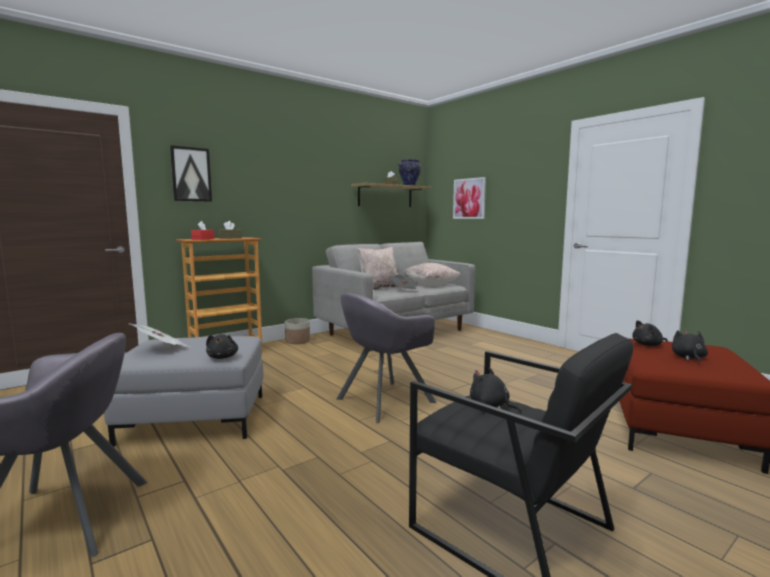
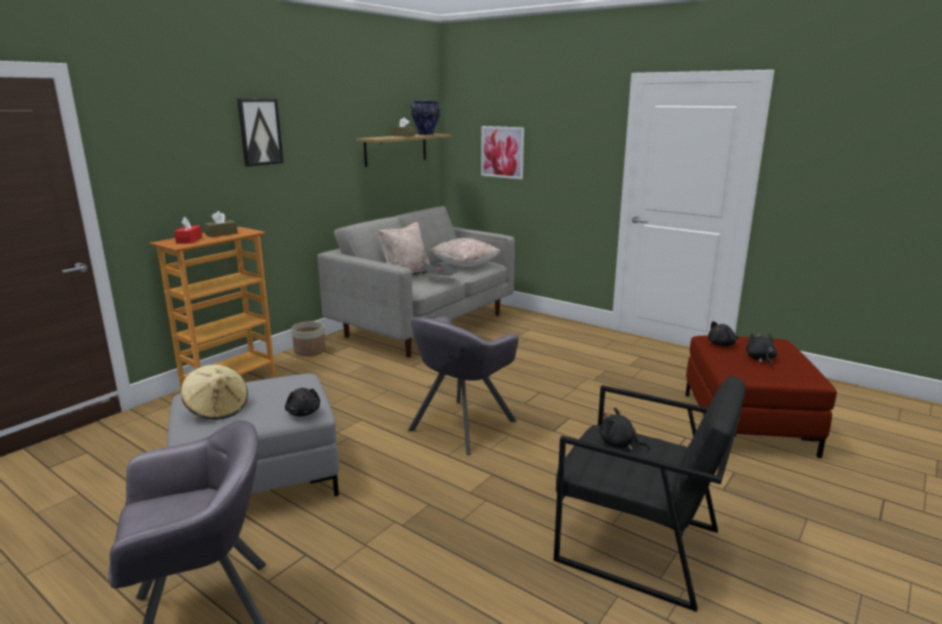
camera: 15 degrees left, 10 degrees up
newspaper [130,324,190,347] -> beige hat [181,365,248,420]
picture [170,145,212,202] -> picture moved to [237,99,283,167]

